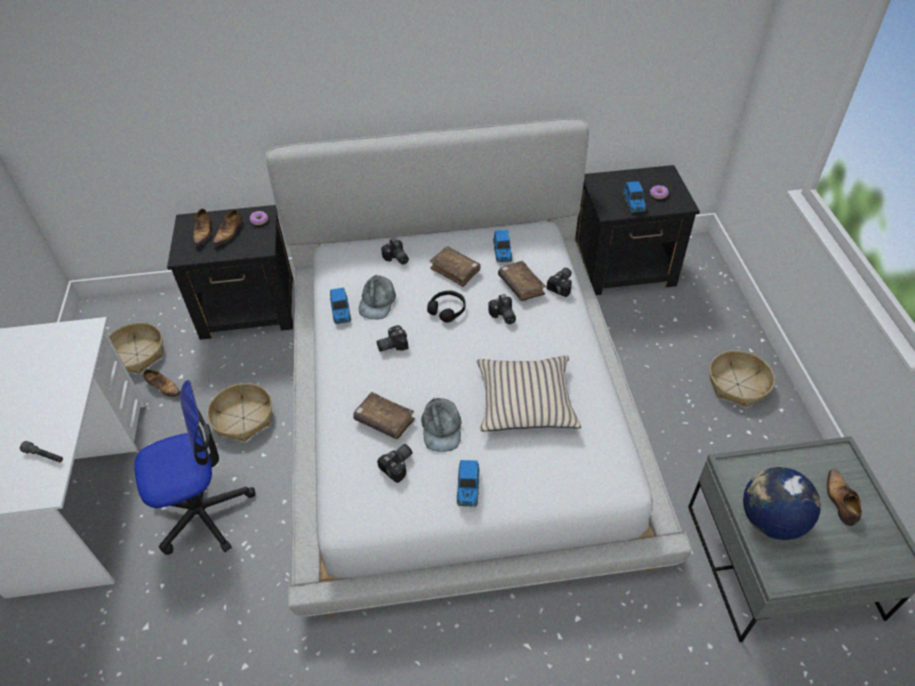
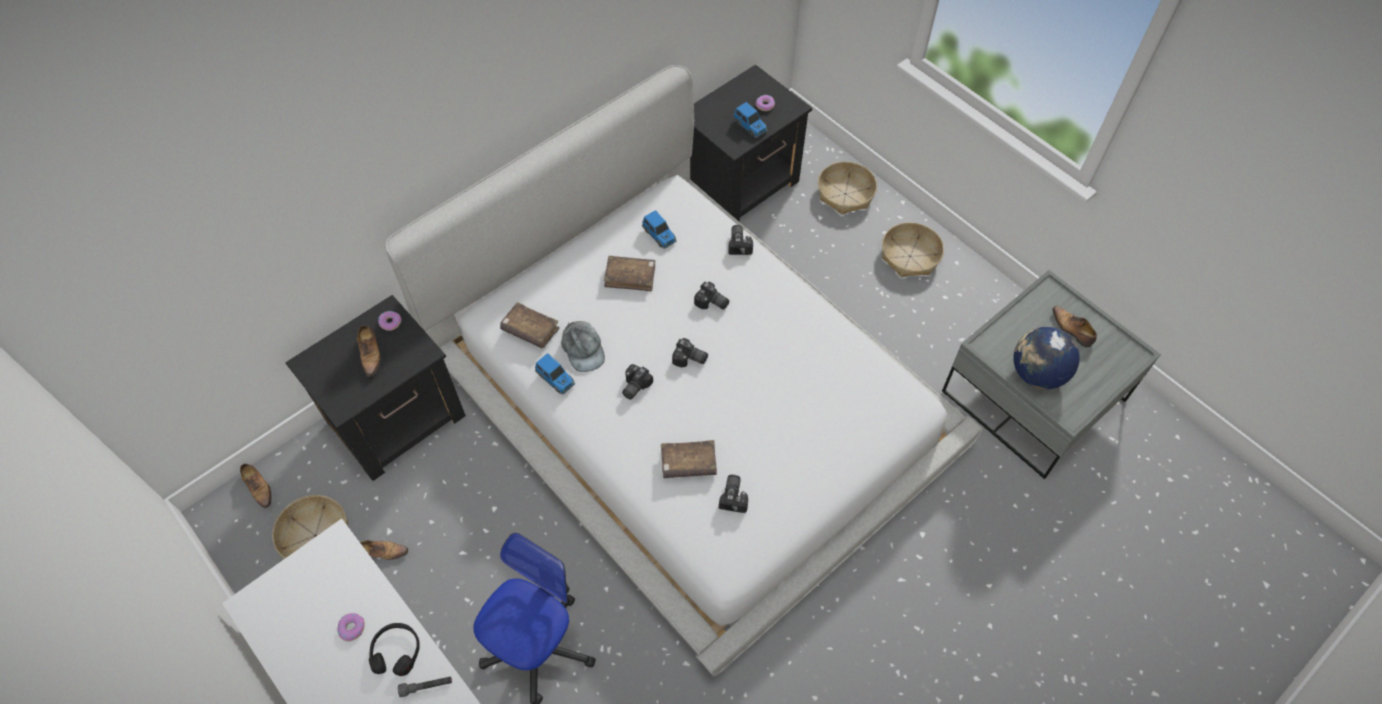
camera: 35 degrees left, 10 degrees up
shoe [193,209,212,246] -> shoe moved to [240,464,272,508]
basket [207,383,272,442] -> basket moved to [818,161,877,214]
camera [381,238,409,264] -> camera moved to [672,338,708,367]
grey cap [421,398,461,452] -> none
black headphones [427,291,465,323] -> black headphones moved to [369,623,420,676]
toy car [457,460,480,507] -> none
beige pillow [477,355,581,432] -> none
brown book [498,261,546,301] -> brown book moved to [500,302,560,349]
none -> donut [337,613,365,641]

